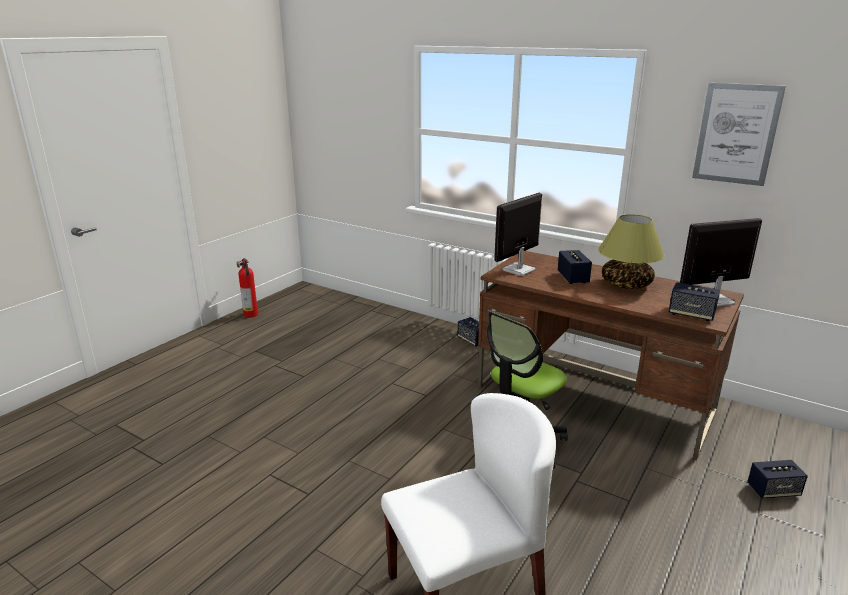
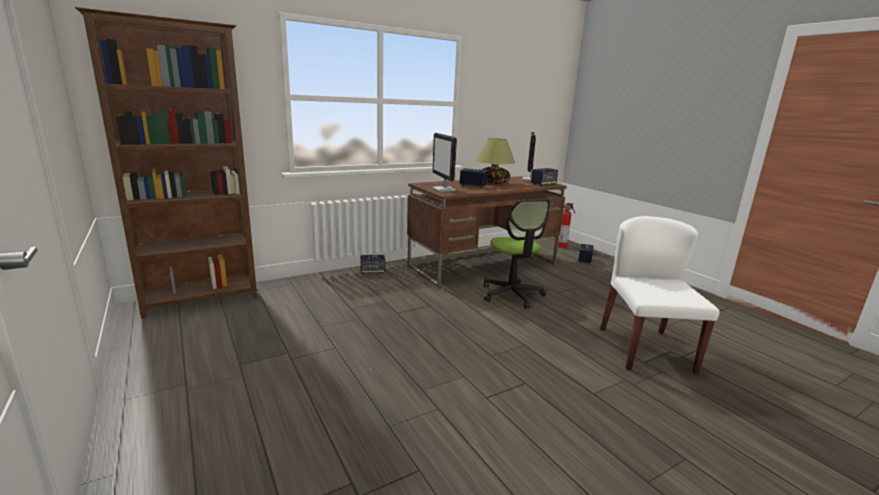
camera: 65 degrees left, 5 degrees down
fire extinguisher [237,258,258,318] -> fire extinguisher moved to [558,203,575,248]
picture [692,83,786,186] -> none
none -> brown bookcase [75,7,257,319]

